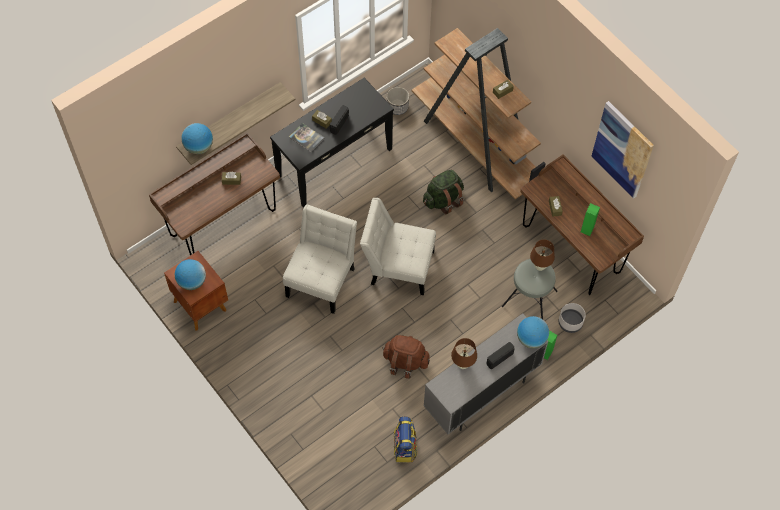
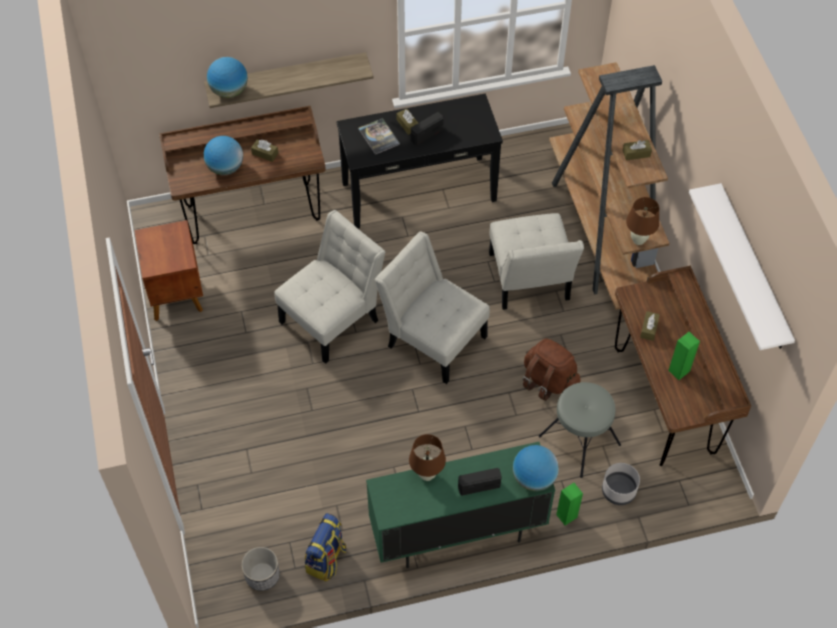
camera: 25 degrees right, 5 degrees down
globe [175,259,206,290] -> globe moved to [204,136,243,175]
brown backpack [382,335,430,379] -> brown backpack moved to [523,338,580,401]
planter [387,87,409,115] -> planter moved to [241,547,280,591]
green backpack [423,170,464,214] -> white chair [489,213,584,310]
grey cabinet [424,313,549,434] -> green cabinet [366,442,555,568]
brown table lamp [530,239,555,271] -> brown table lamp moved to [626,197,659,245]
picture [592,101,654,199] -> white shelf [689,183,795,350]

